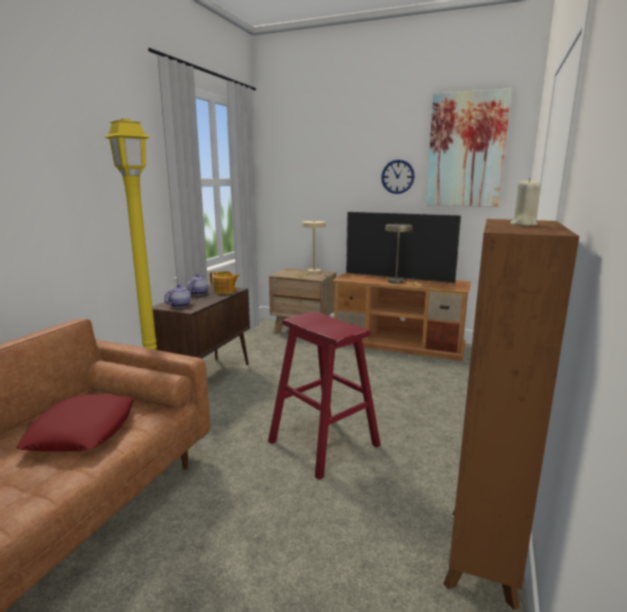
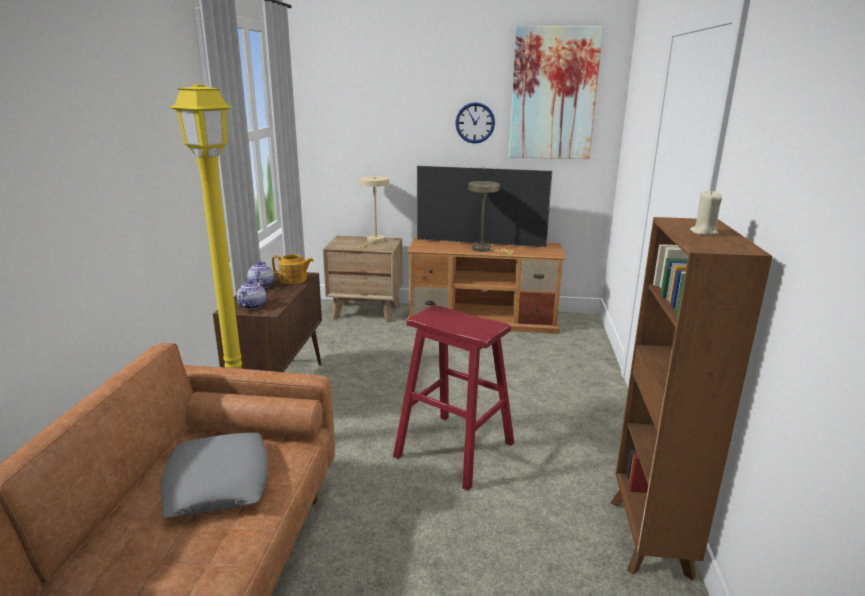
camera: 15 degrees left, 5 degrees up
red pillow [16,394,134,451] -> grey pillow [161,433,268,517]

